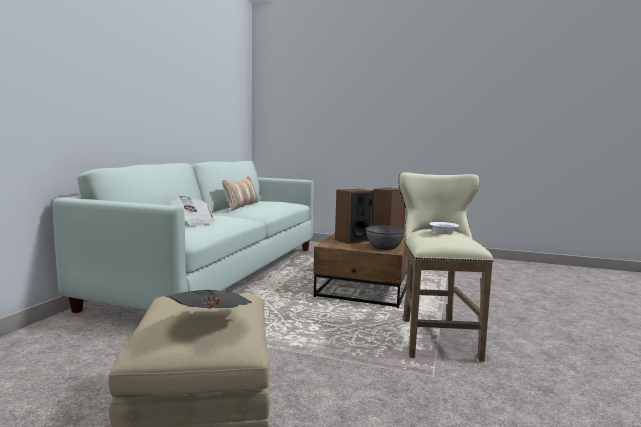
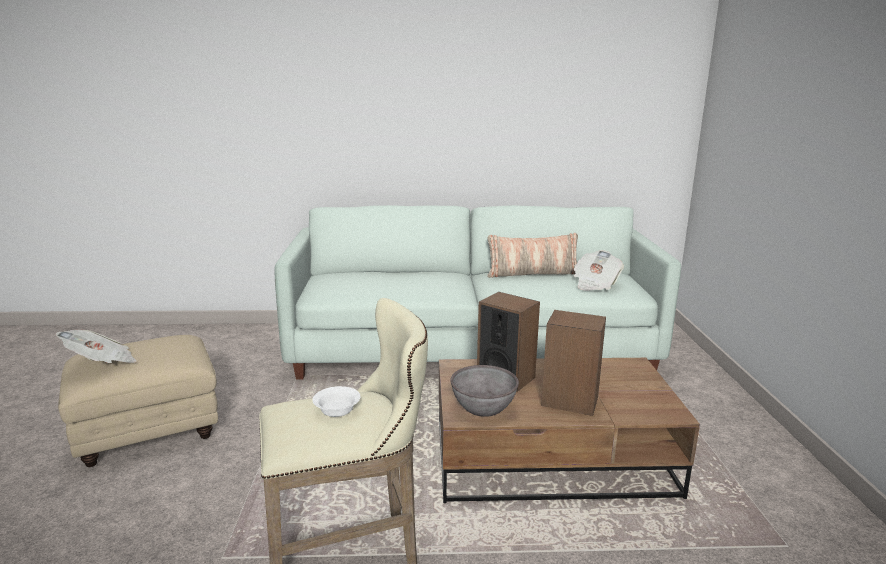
camera: 70 degrees right, 10 degrees up
newspaper [170,195,215,227] -> newspaper moved to [573,250,624,291]

